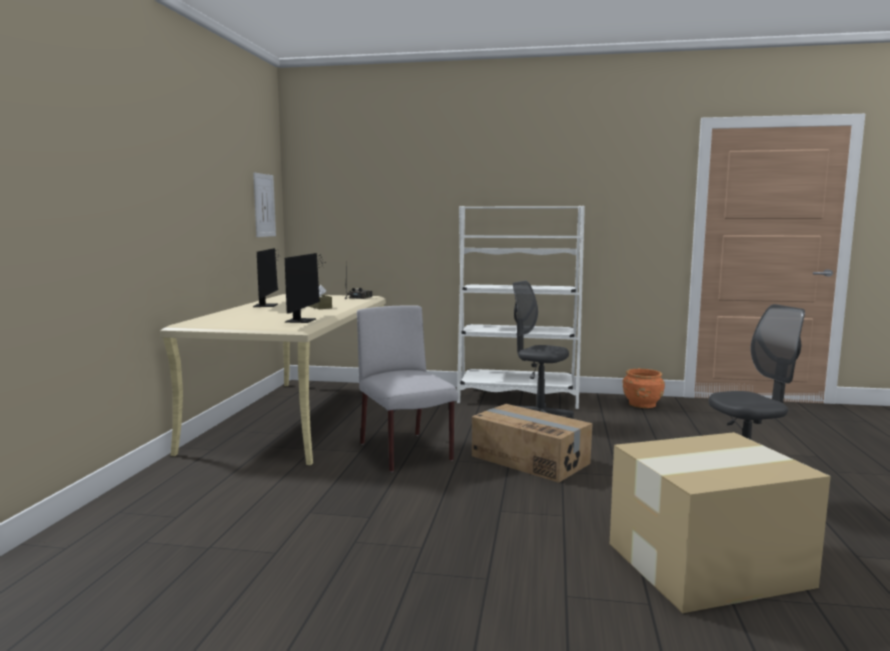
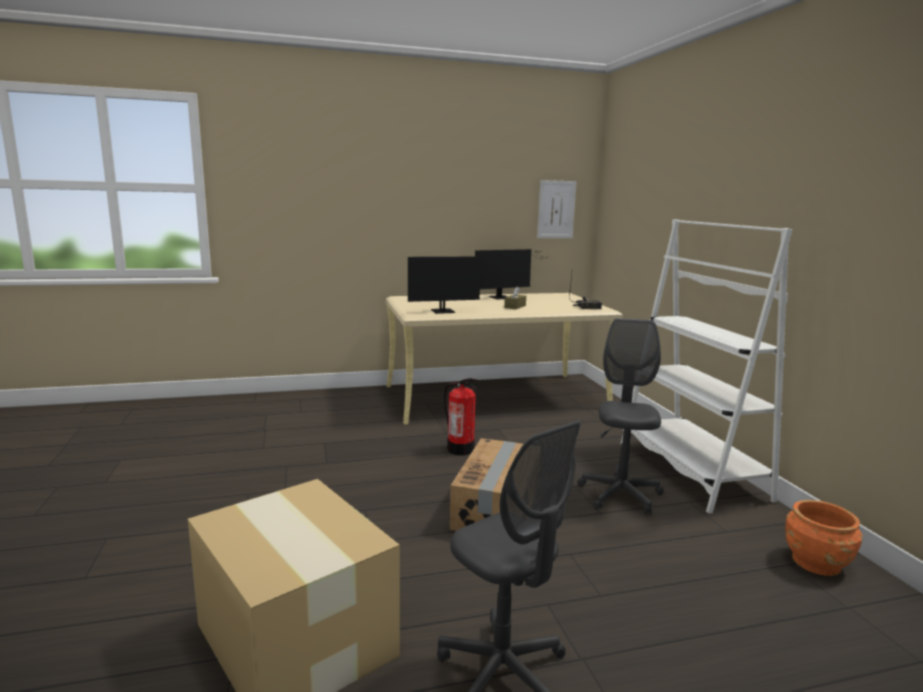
camera: 65 degrees right, 5 degrees up
grey chair [357,306,458,472] -> fire extinguisher [444,378,478,455]

